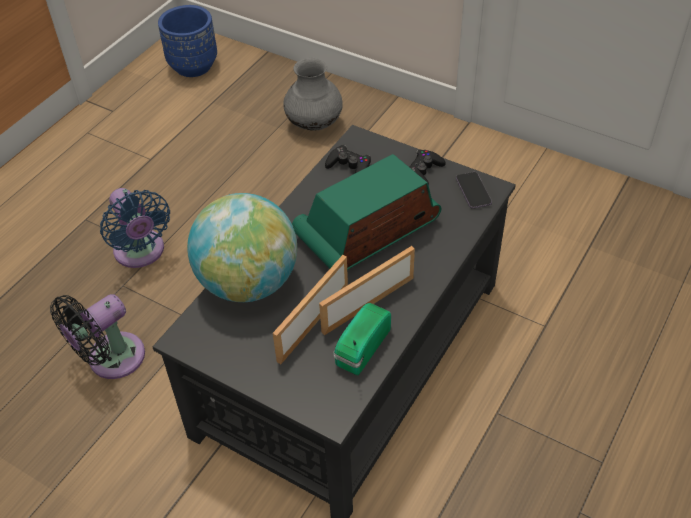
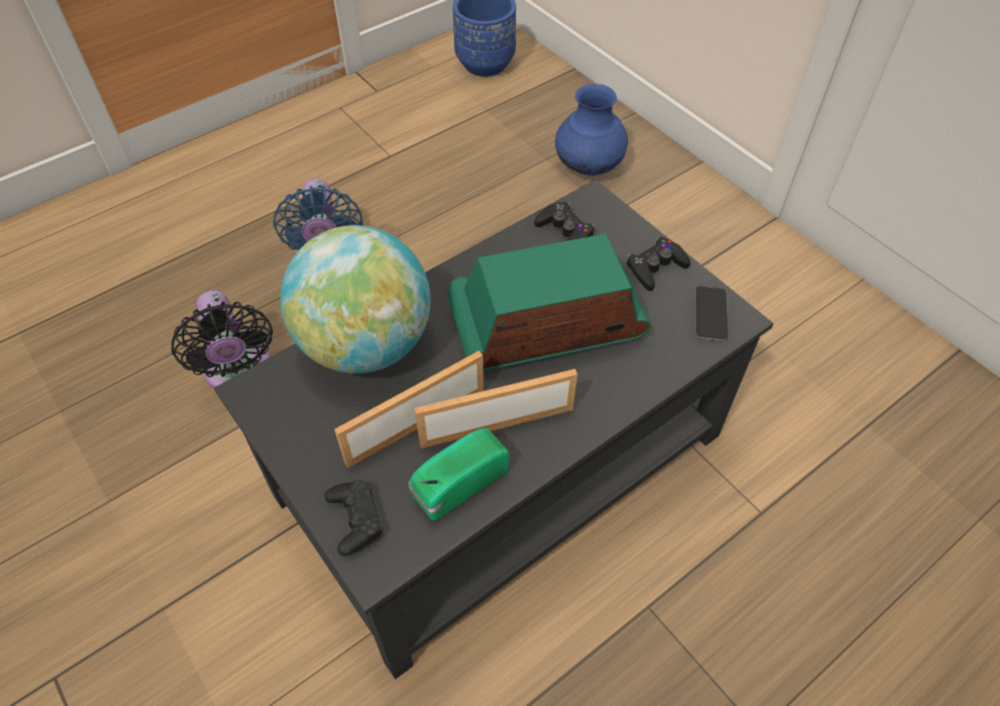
camera: 20 degrees right, 5 degrees up
black fan [50,294,145,379] -> black fan turned 90 degrees counterclockwise [171,290,273,388]
grey vase [283,58,343,131] -> blue vase [555,84,628,176]
none -> black game controller [324,480,383,556]

